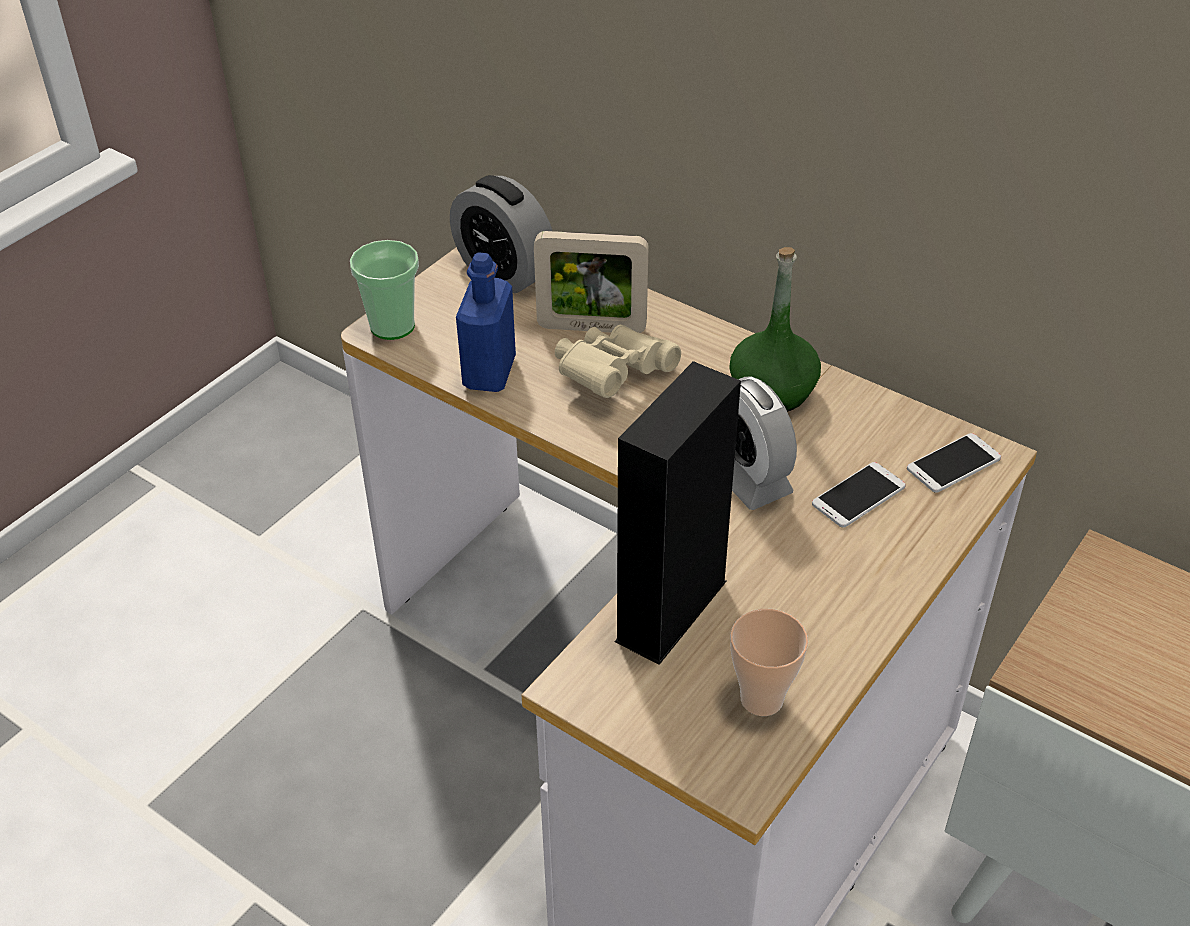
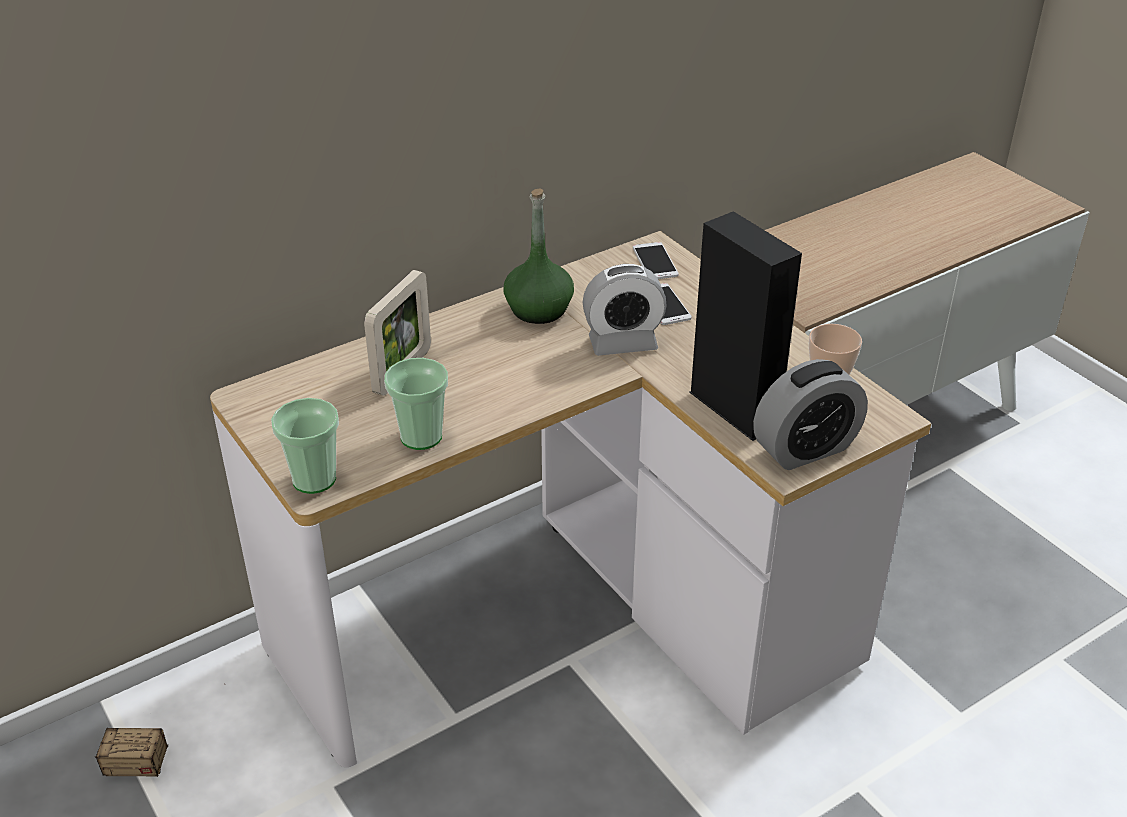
camera: 70 degrees left, 5 degrees down
alarm clock [450,175,552,293] -> alarm clock moved to [753,359,868,470]
blue bottle [456,252,516,392] -> cup [384,358,448,450]
beige binoculars [555,325,681,398] -> none
none -> storage box [95,684,225,777]

